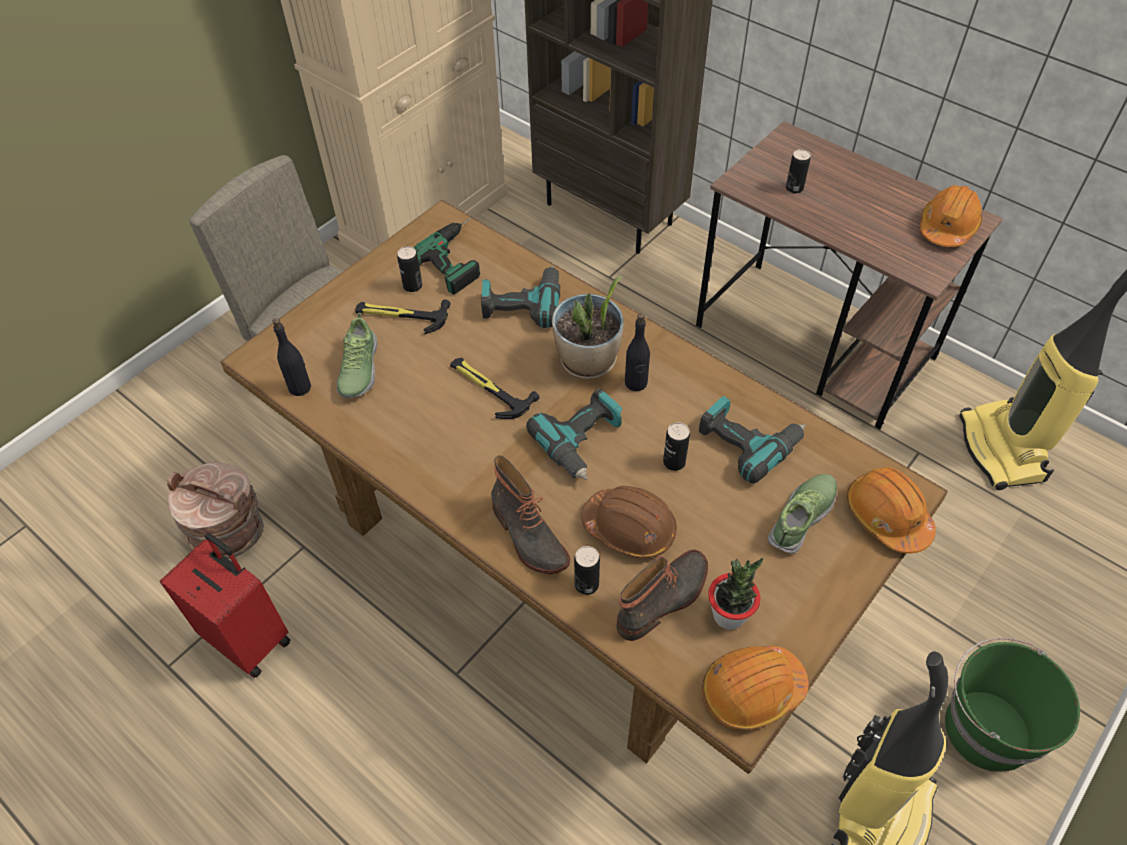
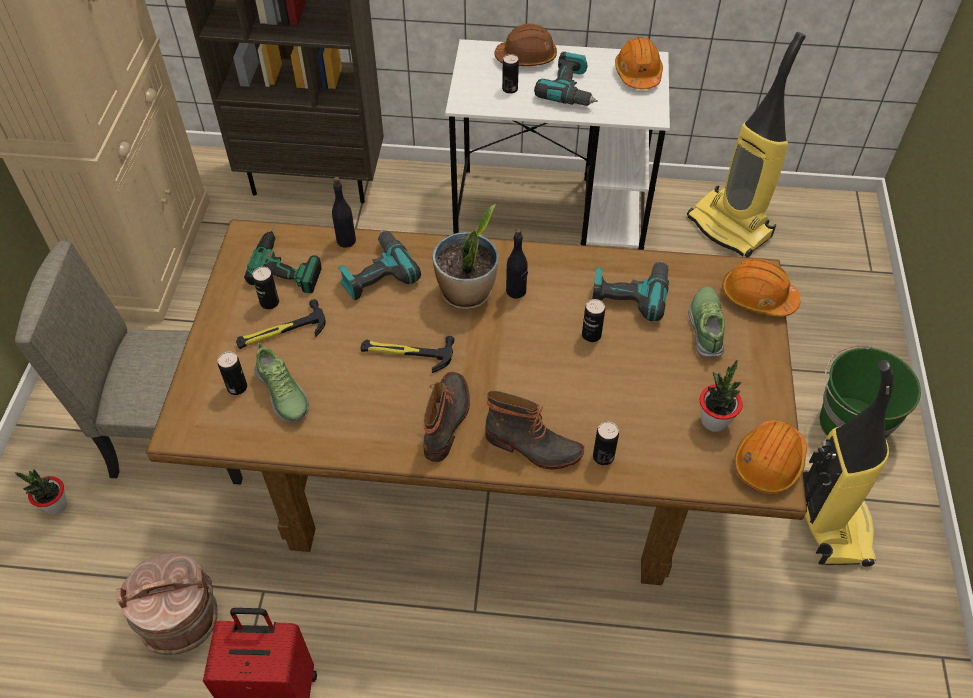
camera: 35 degrees left, 0 degrees up
black bottle [272,318,311,396] -> black bottle moved to [332,177,356,248]
power drill [526,388,622,480] -> power drill moved to [534,52,598,106]
brown hard hat [581,486,677,558] -> brown hard hat moved to [494,24,557,66]
boot [616,549,708,641] -> boot moved to [423,372,470,462]
brown desk [696,121,1003,430] -> white desk [445,39,670,250]
none -> potted plant [15,469,67,515]
none -> can [218,352,247,395]

